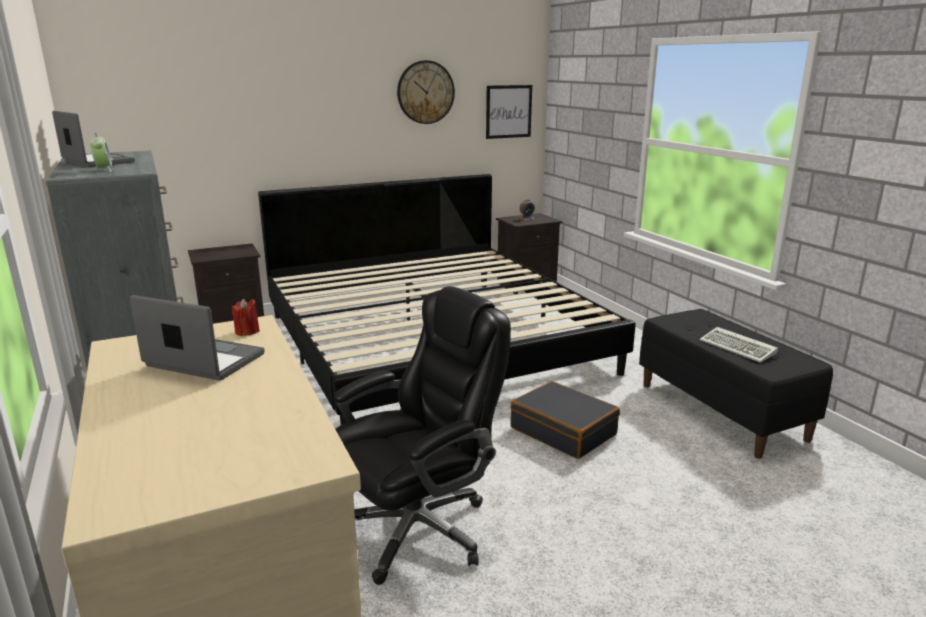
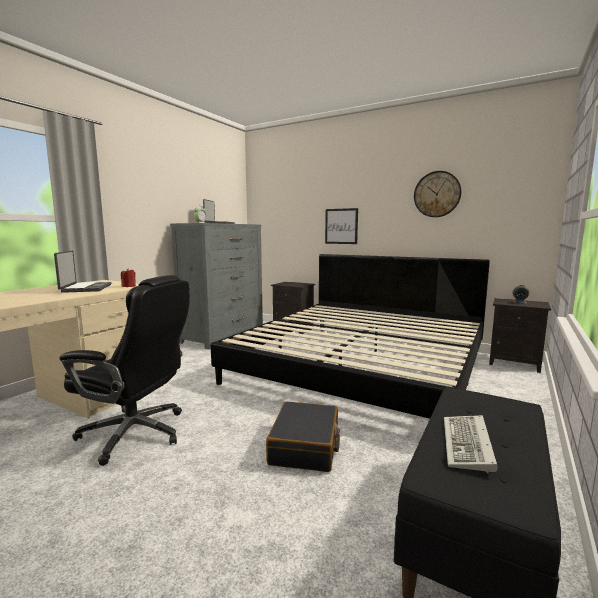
camera: 55 degrees right, 10 degrees down
picture [486,85,532,139] -> picture moved to [325,208,358,244]

